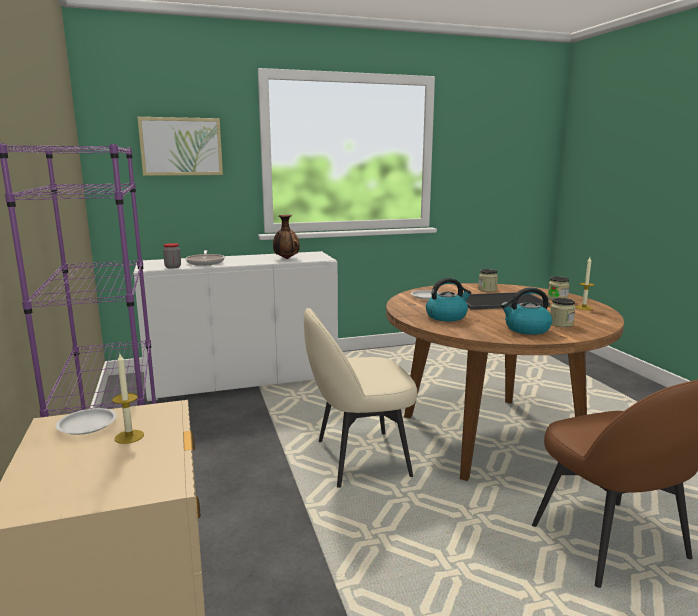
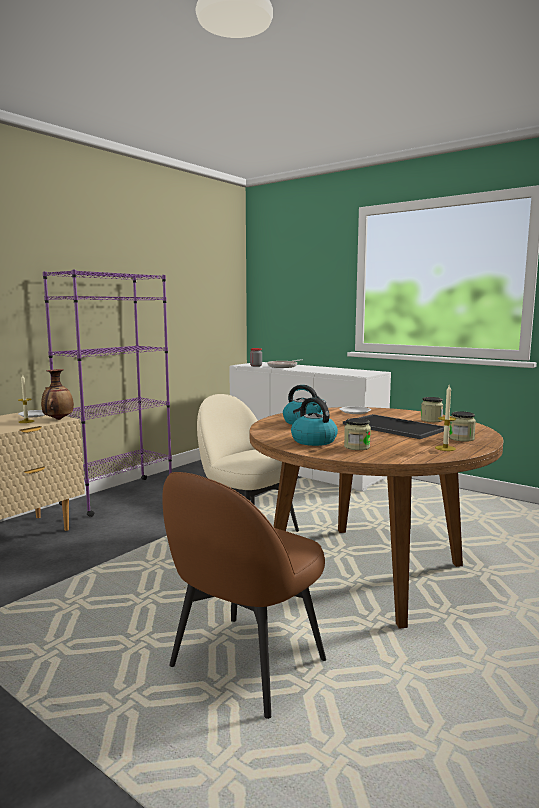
camera: 55 degrees right, 5 degrees down
picture [137,117,223,176] -> none
vase [273,215,300,259] -> vase moved to [41,369,74,420]

